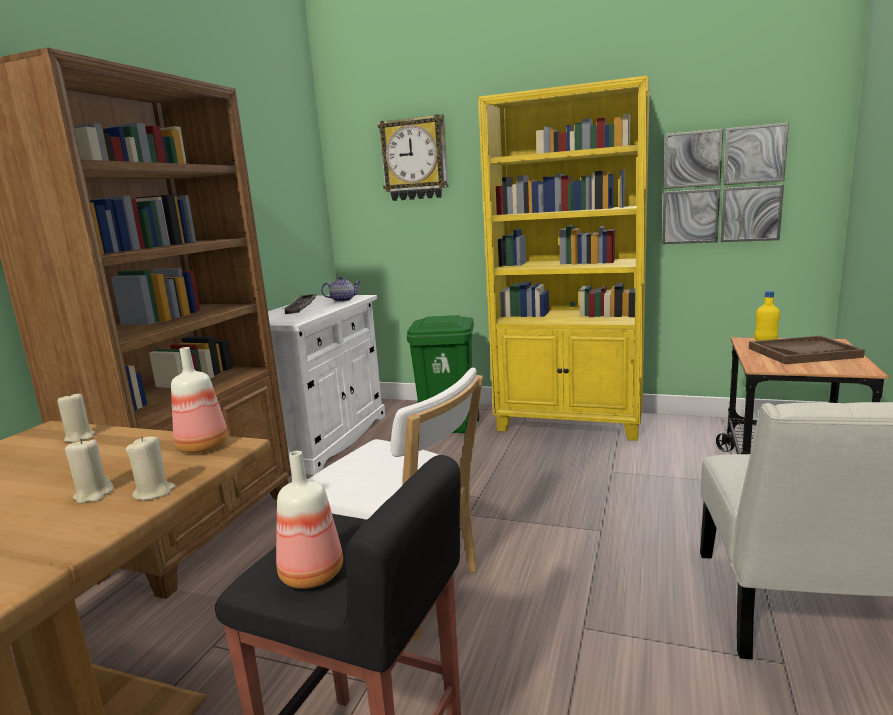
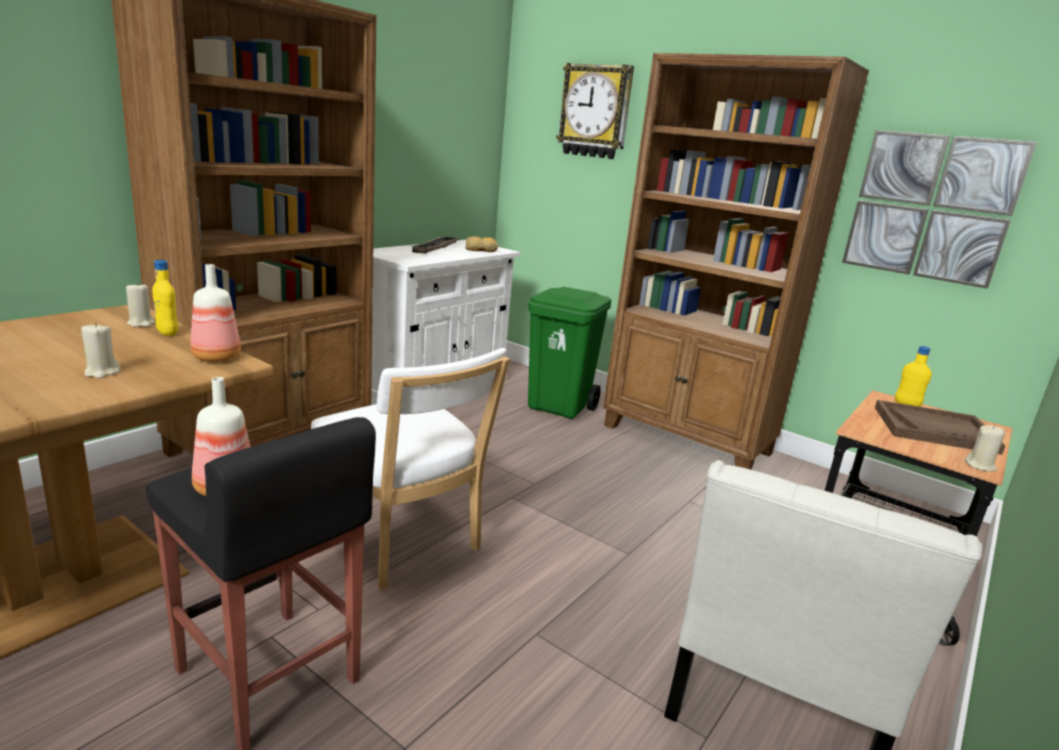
camera: 15 degrees right, 5 degrees up
beige candle [126,436,175,500] -> beige candle moved to [965,425,1005,471]
teapot [321,276,360,302] -> bread [465,236,498,252]
yellow bookcase [478,75,650,441] -> brown bookcase [603,53,869,470]
none -> yellow bottle [152,260,178,336]

